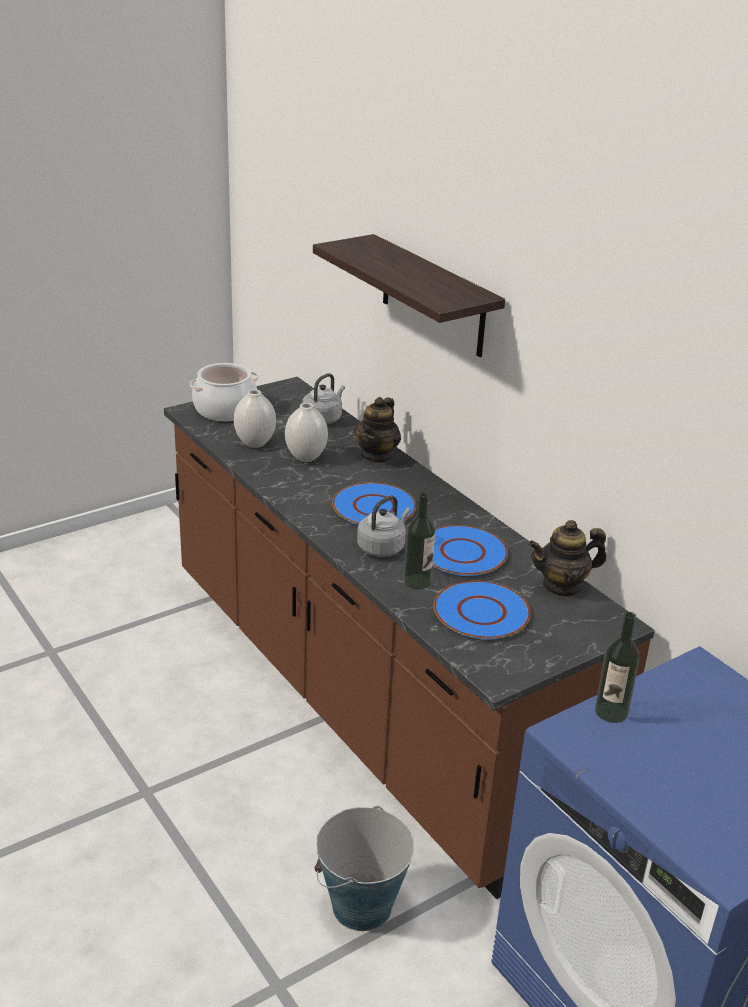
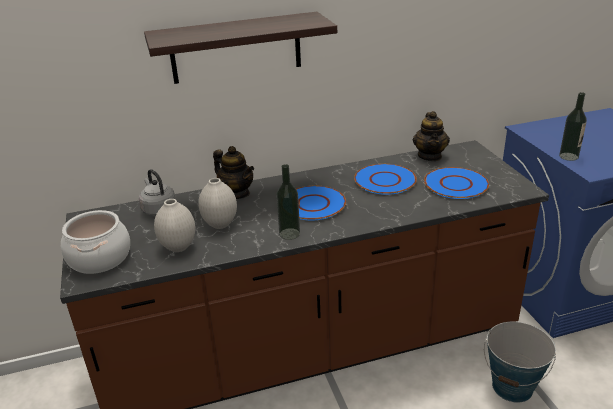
camera: 70 degrees left, 0 degrees up
grey kettle [357,495,411,557] -> none
bottle [404,492,435,590] -> bottle moved to [276,164,300,240]

